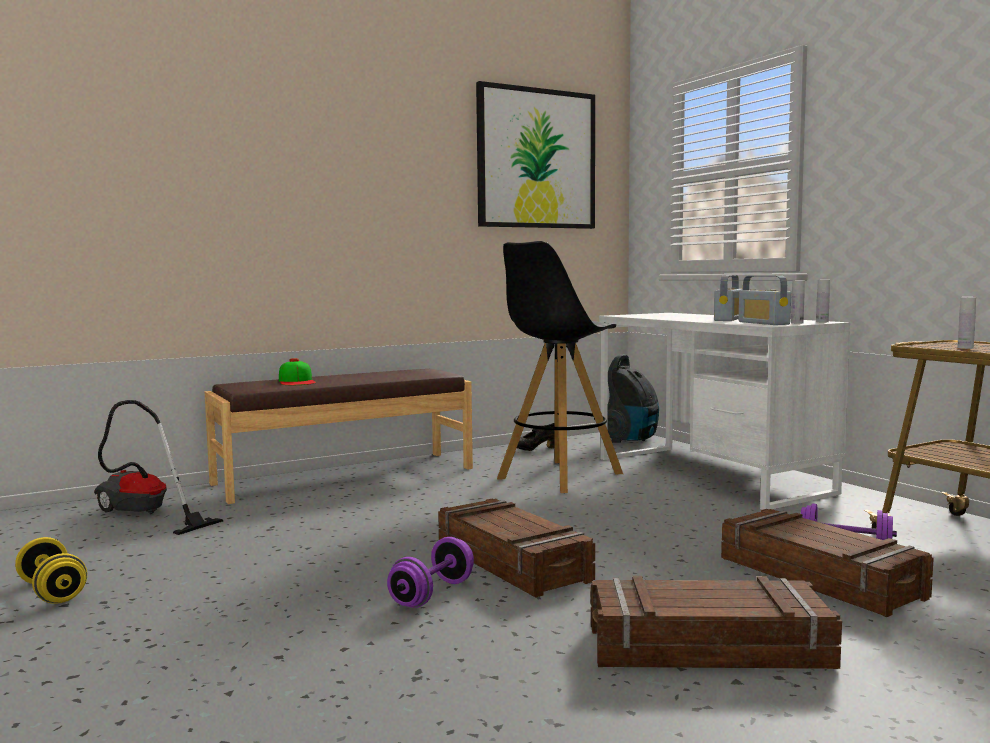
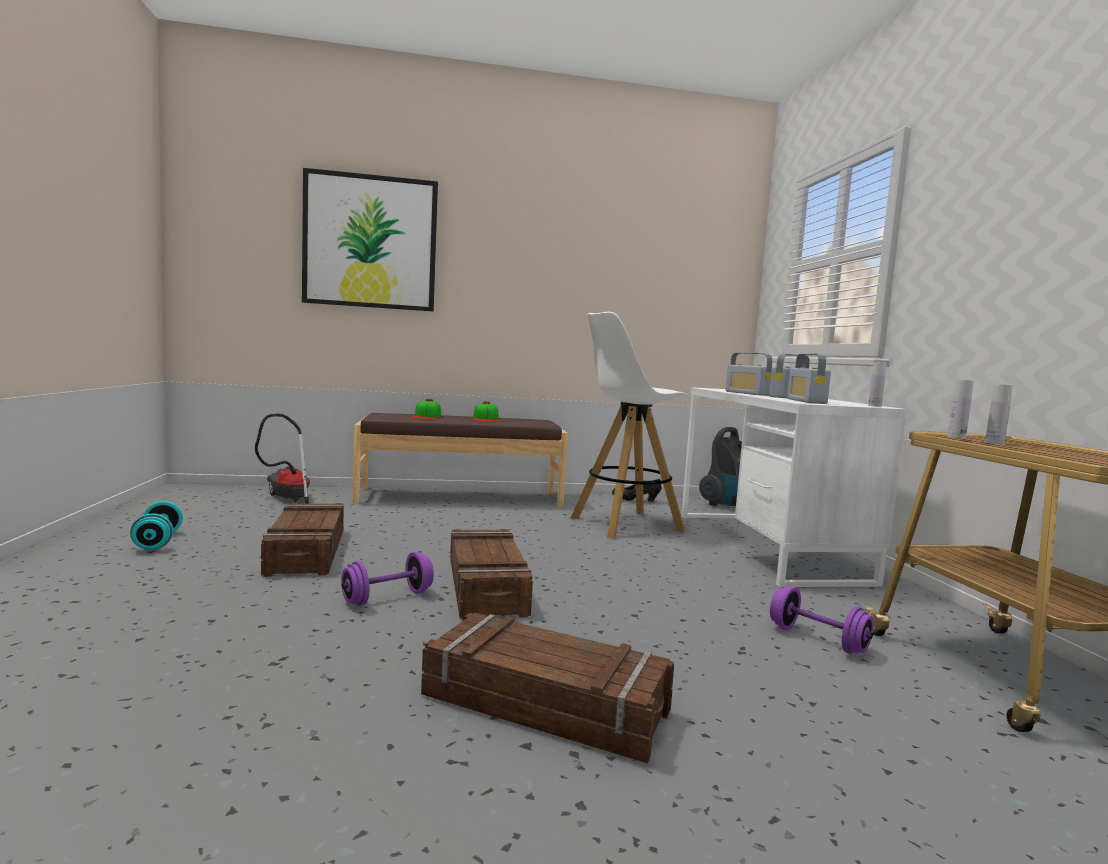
camera: 20 degrees right, 0 degrees up
yellow dumbbell [15,537,87,604] -> turquoise dumbbell [130,501,183,550]
picture [476,81,595,229] -> picture moved to [302,168,438,312]
black stool [497,241,623,493] -> white stool [571,312,688,539]
crate [721,509,934,617] -> crate moved to [261,503,344,577]
white bottle [791,280,805,324] -> white bottle moved to [947,379,973,439]
none -> cap [473,401,500,422]
none -> radio [725,353,773,396]

